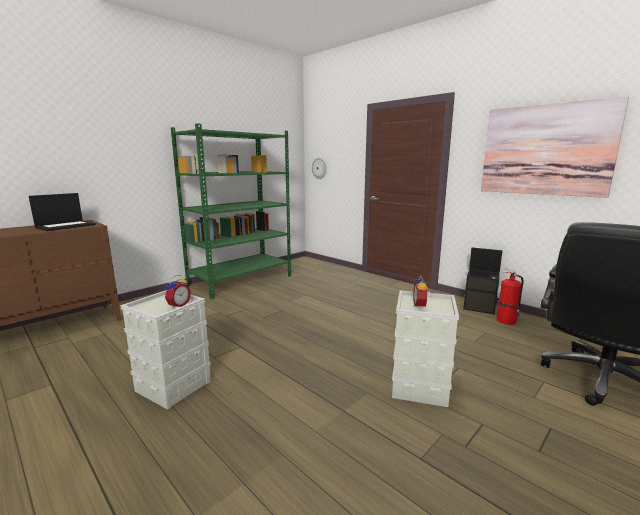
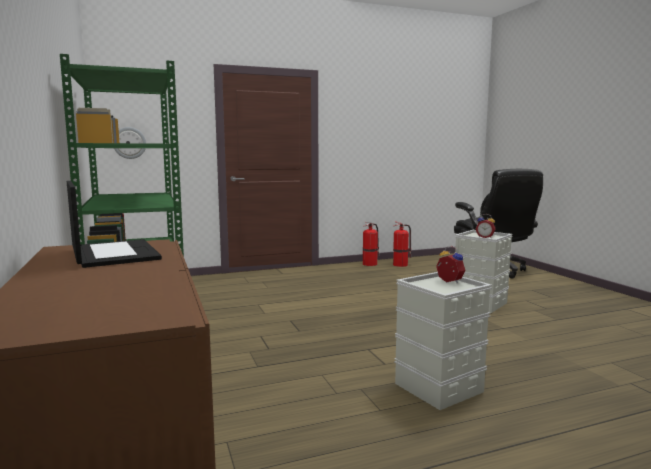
camera: 65 degrees left, 5 degrees down
black storage box [463,247,503,314] -> fire extinguisher [363,222,380,266]
picture [481,96,629,198] -> none

